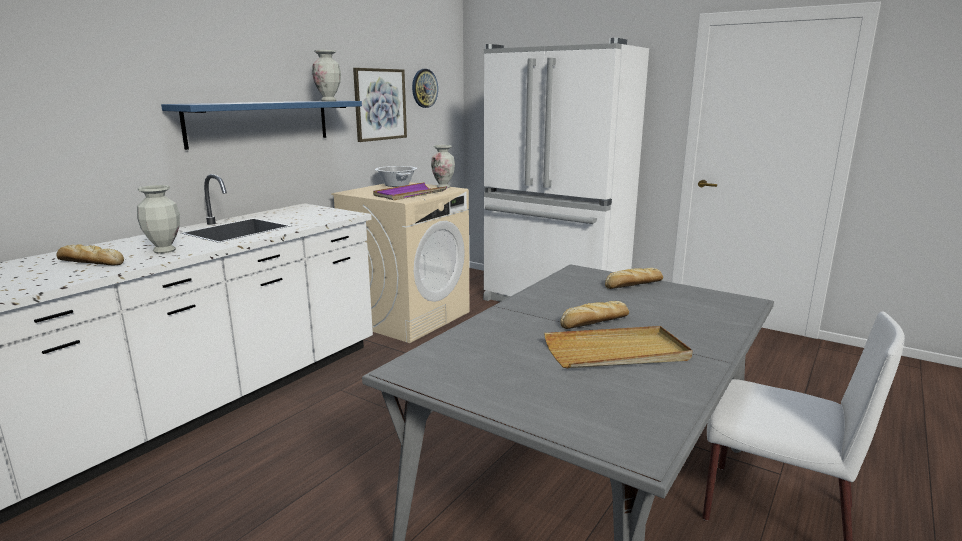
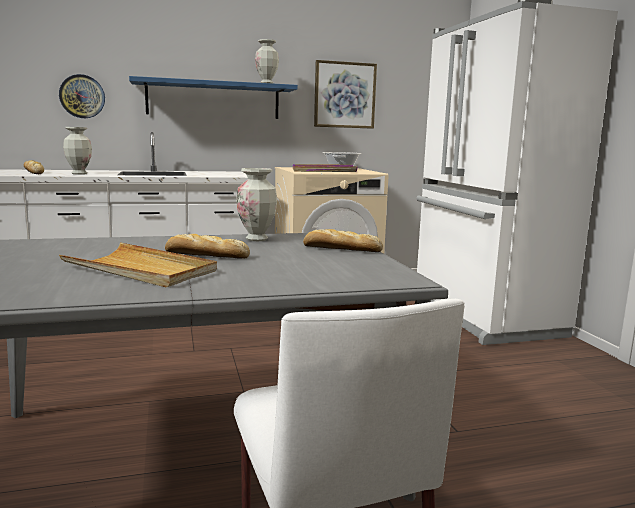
camera: 40 degrees right, 5 degrees down
wall clock [412,69,438,108] -> wall clock moved to [59,74,105,118]
vase [431,145,455,188] -> vase moved to [236,168,277,241]

